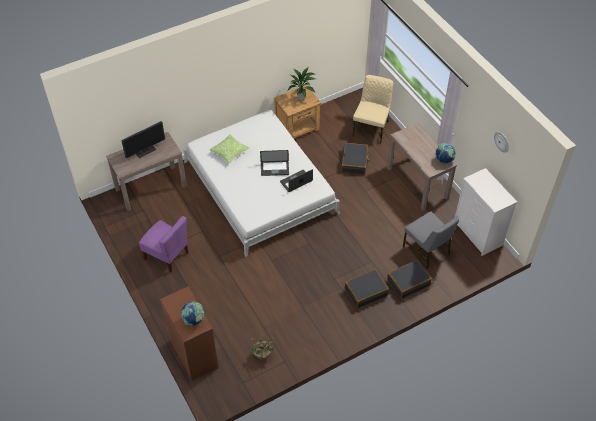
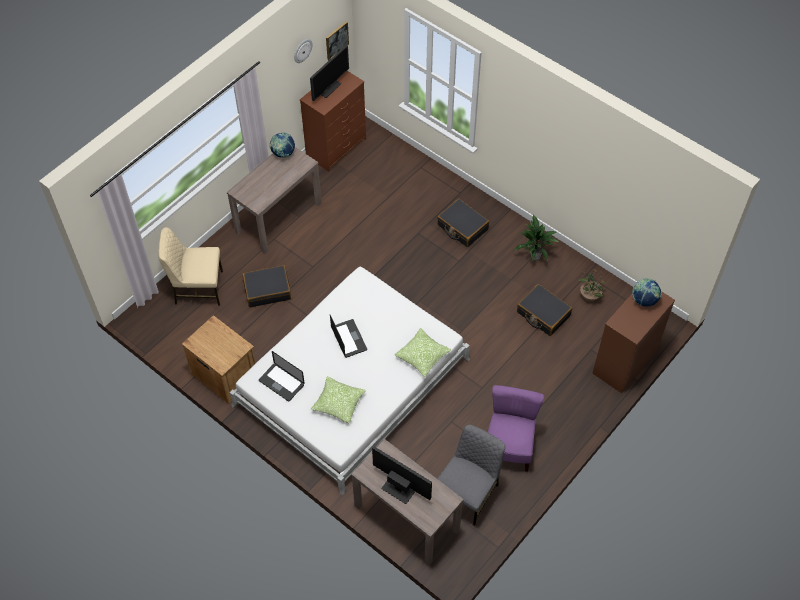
camera: 110 degrees left, 5 degrees up
laptop [280,169,313,192] -> laptop moved to [259,351,305,401]
potted plant [288,67,317,101] -> potted plant moved to [514,214,558,261]
black suitcase [387,260,432,299] -> black suitcase moved to [517,284,572,336]
grey chair [403,211,459,269] -> grey chair moved to [437,425,505,526]
white dresser [455,168,517,256] -> brown dresser [300,71,366,172]
none -> monitor [310,45,349,101]
none -> picture [326,21,349,60]
none -> pillow [394,328,451,377]

